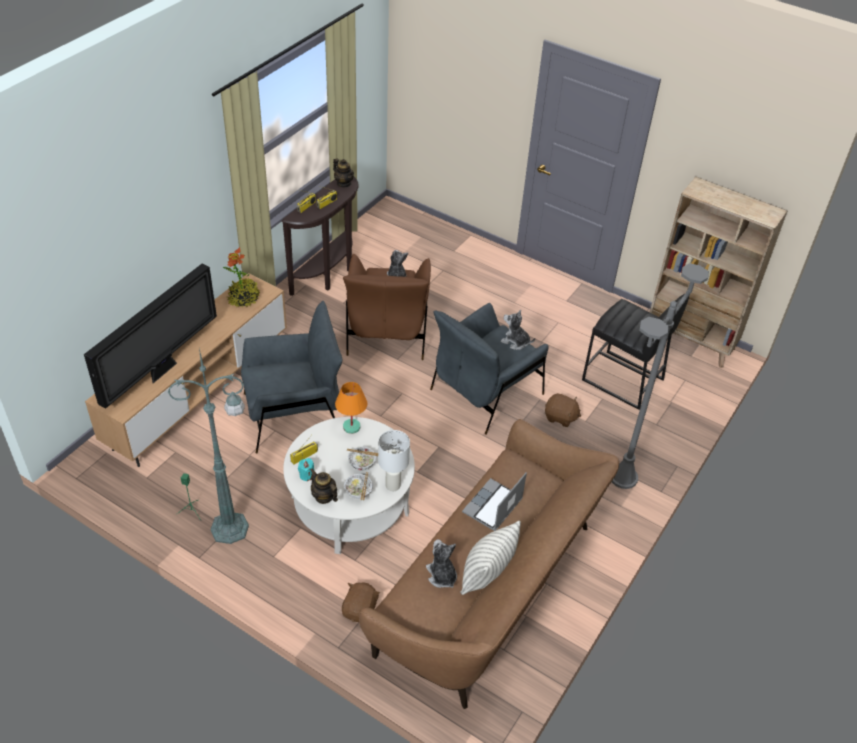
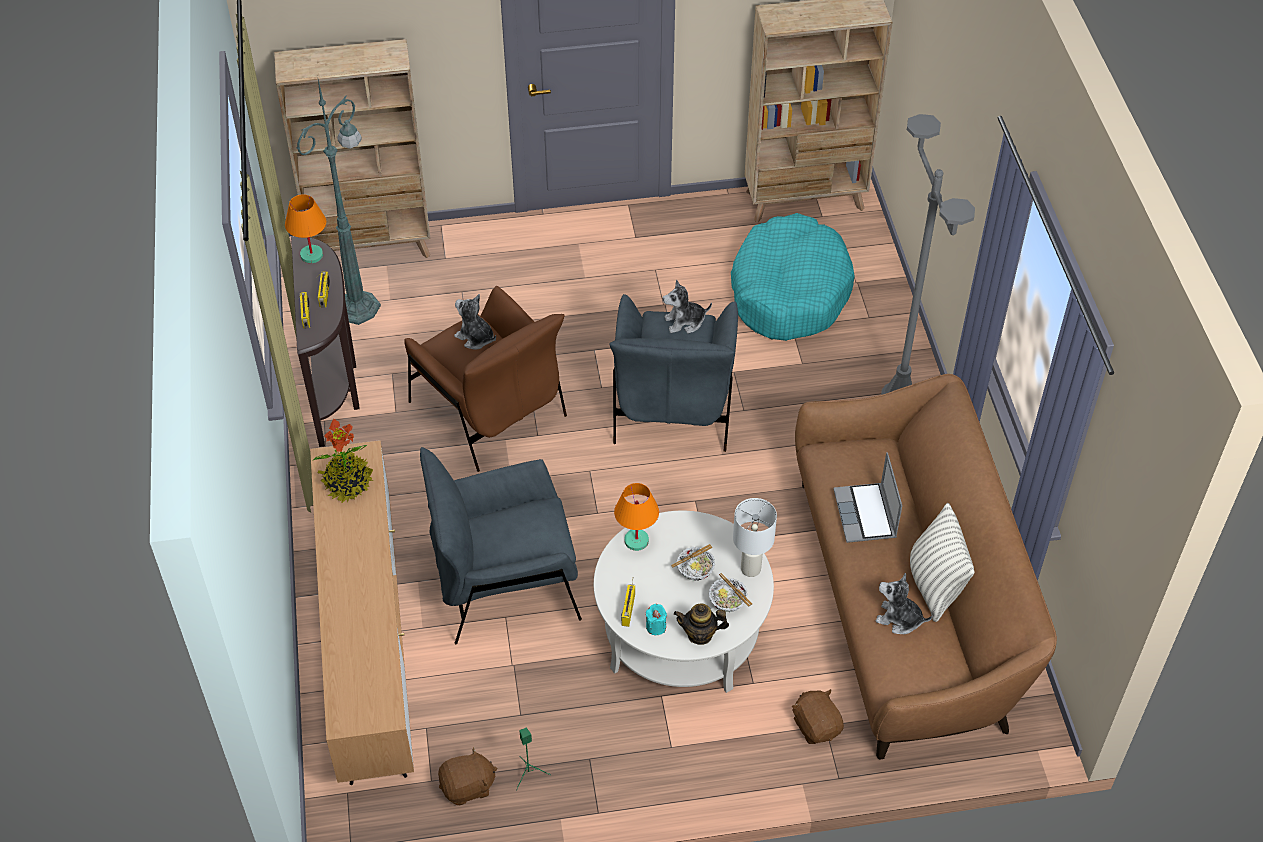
camera: 40 degrees left, 5 degrees up
television [84,264,217,409] -> none
green floor lamp [168,348,249,544] -> green floor lamp moved to [297,79,381,325]
grey armchair [241,301,342,453] -> grey armchair turned 135 degrees counterclockwise [420,447,582,644]
teapot [333,158,354,187] -> orange table lamp [285,194,326,263]
brown plush toy [545,393,581,427] -> brown plush toy moved to [438,747,497,805]
black stool [582,294,689,410] -> turquoise dog bed [731,213,855,341]
none -> beige bookcase [274,39,431,258]

